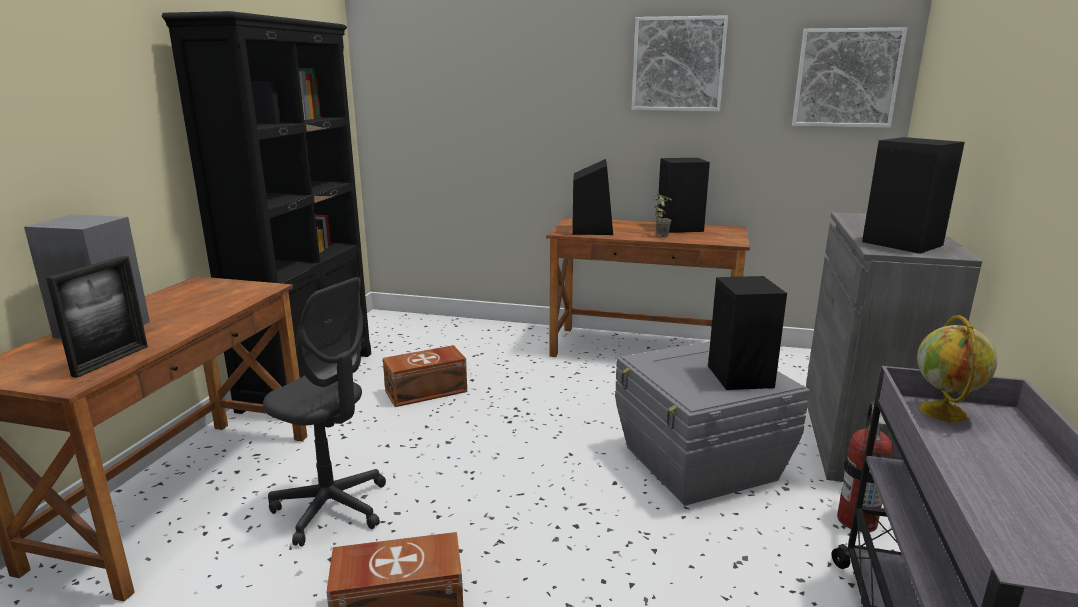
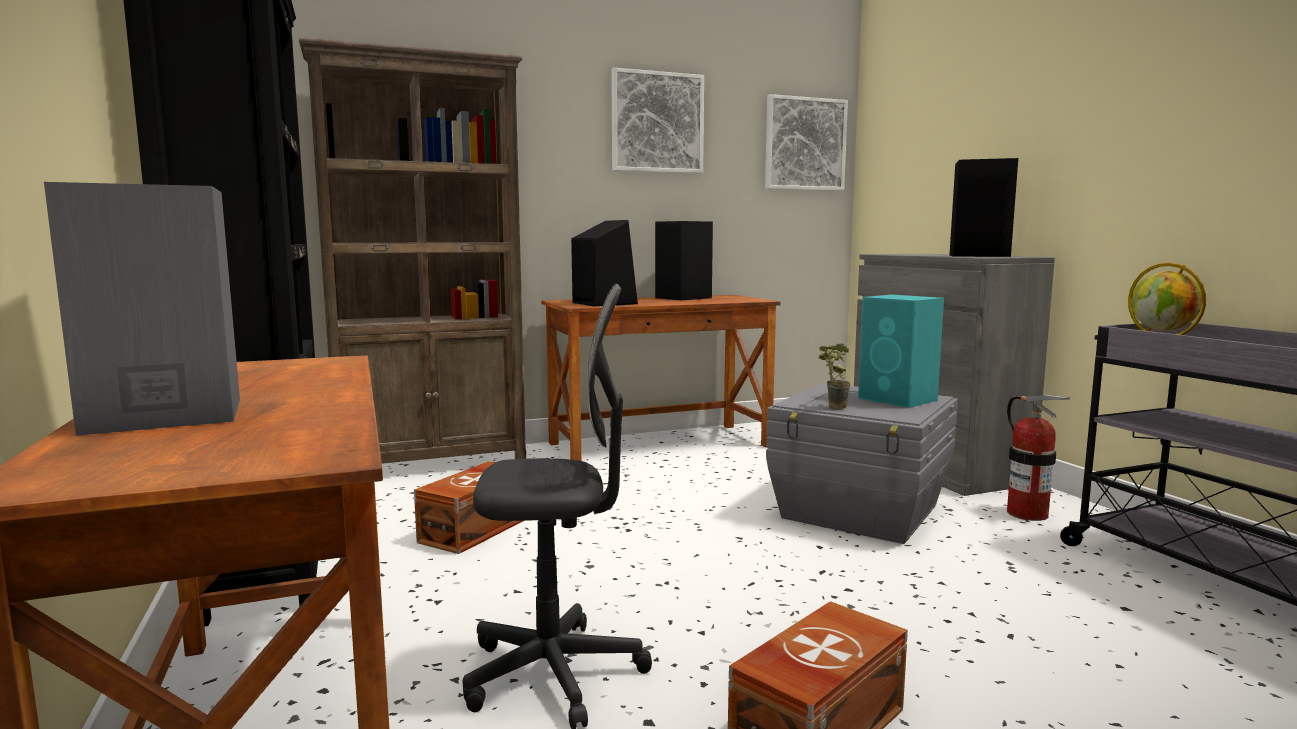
camera: 35 degrees left, 10 degrees down
picture frame [46,256,148,378] -> none
potted plant [654,194,671,237] -> potted plant moved to [819,343,851,409]
black speaker [708,276,787,390] -> turquoise speaker [858,295,944,408]
none -> brown bookcase [299,38,526,464]

